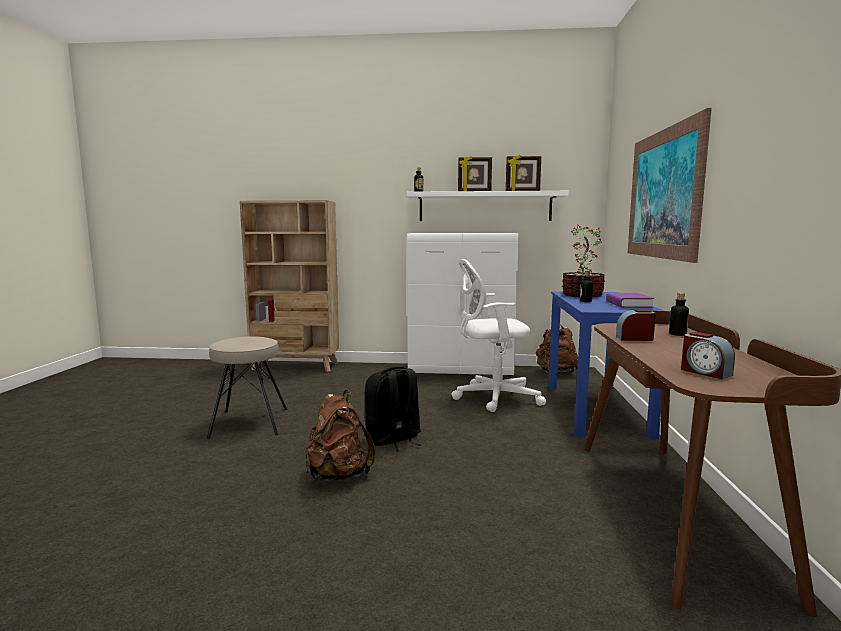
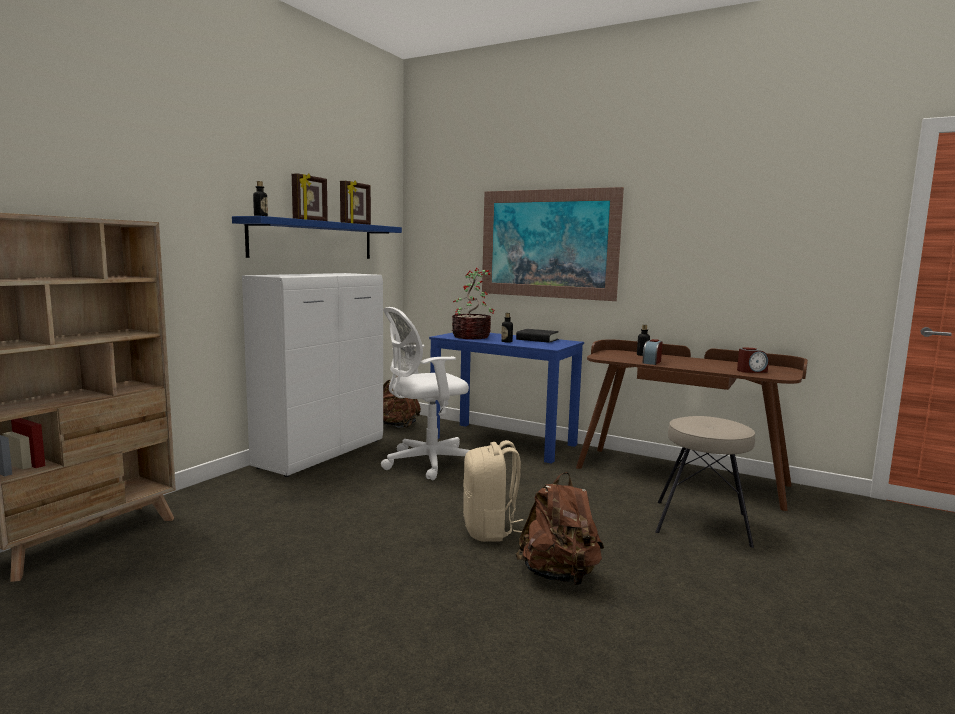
camera: 65 degrees left, 0 degrees up
beige stool [207,336,287,439] -> beige stool moved to [656,416,755,548]
black backpack [365,367,421,451] -> beige backpack [463,440,524,542]
white shelf [407,191,569,221] -> blue shelf [232,216,402,259]
white office chair [451,259,546,412] -> white office chair turned 45 degrees clockwise [381,307,470,480]
purple book [606,293,654,308] -> black book [516,329,559,343]

